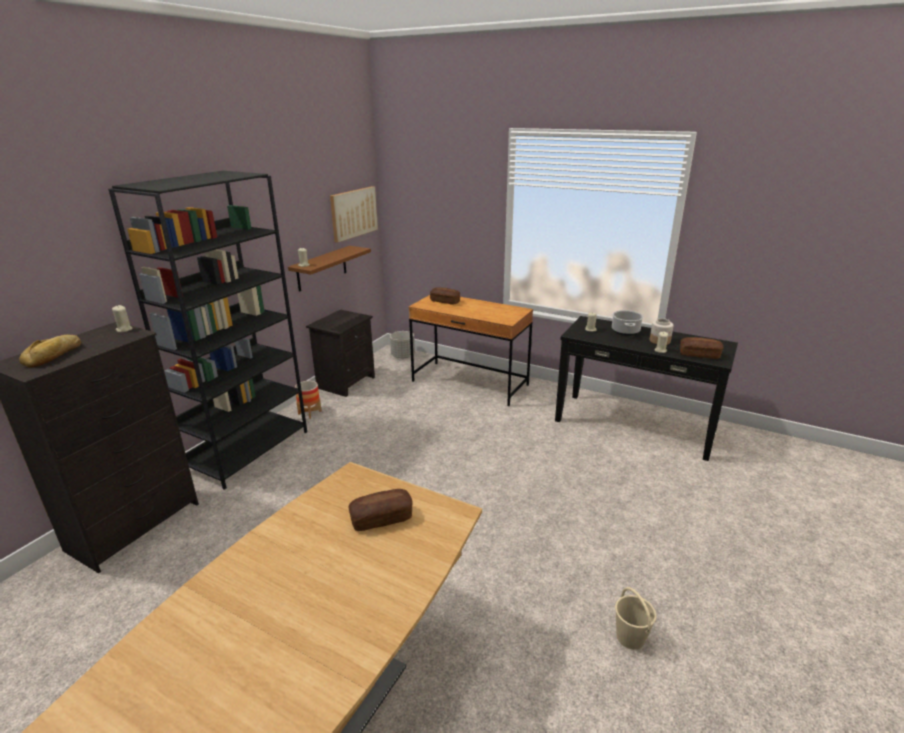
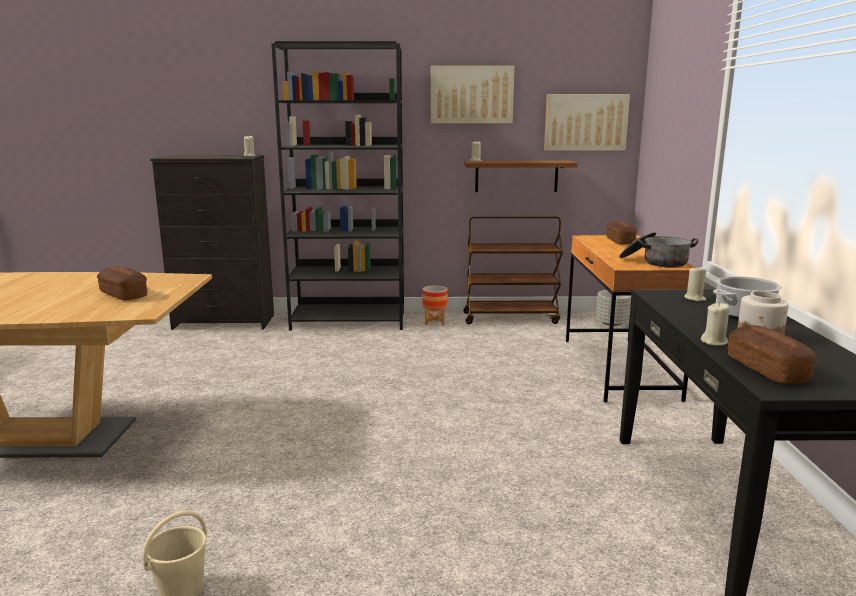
camera: 60 degrees right, 10 degrees down
bread [19,335,81,368] -> none
black nightstand [306,310,375,397] -> brown cart [463,216,563,324]
none -> picture [431,65,515,123]
none -> cooking pot [619,232,698,268]

